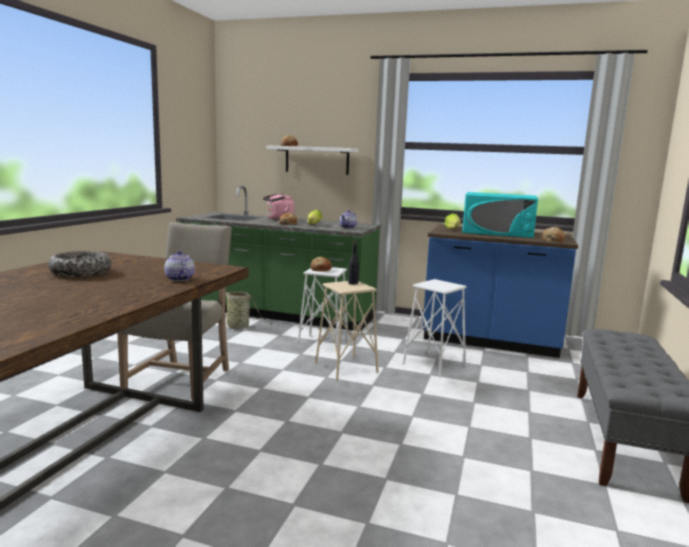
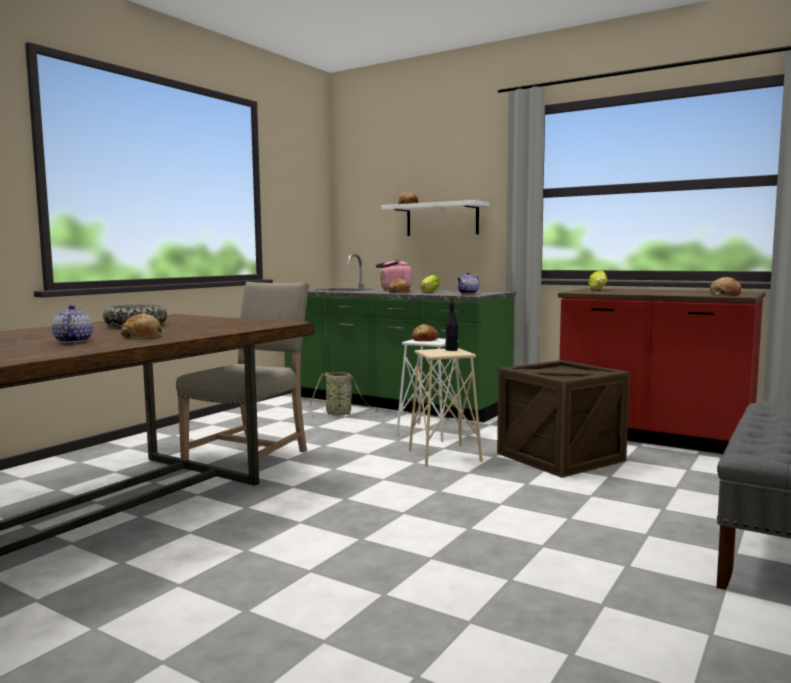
camera: 15 degrees right, 5 degrees down
teapot [164,251,195,281] -> teapot moved to [52,305,93,343]
white stool [402,279,467,378] -> crate [497,360,630,478]
blue counter [423,225,578,358] -> red counter [558,288,765,454]
turquoise microwave [462,192,538,238] -> none
none -> bread [121,314,162,339]

